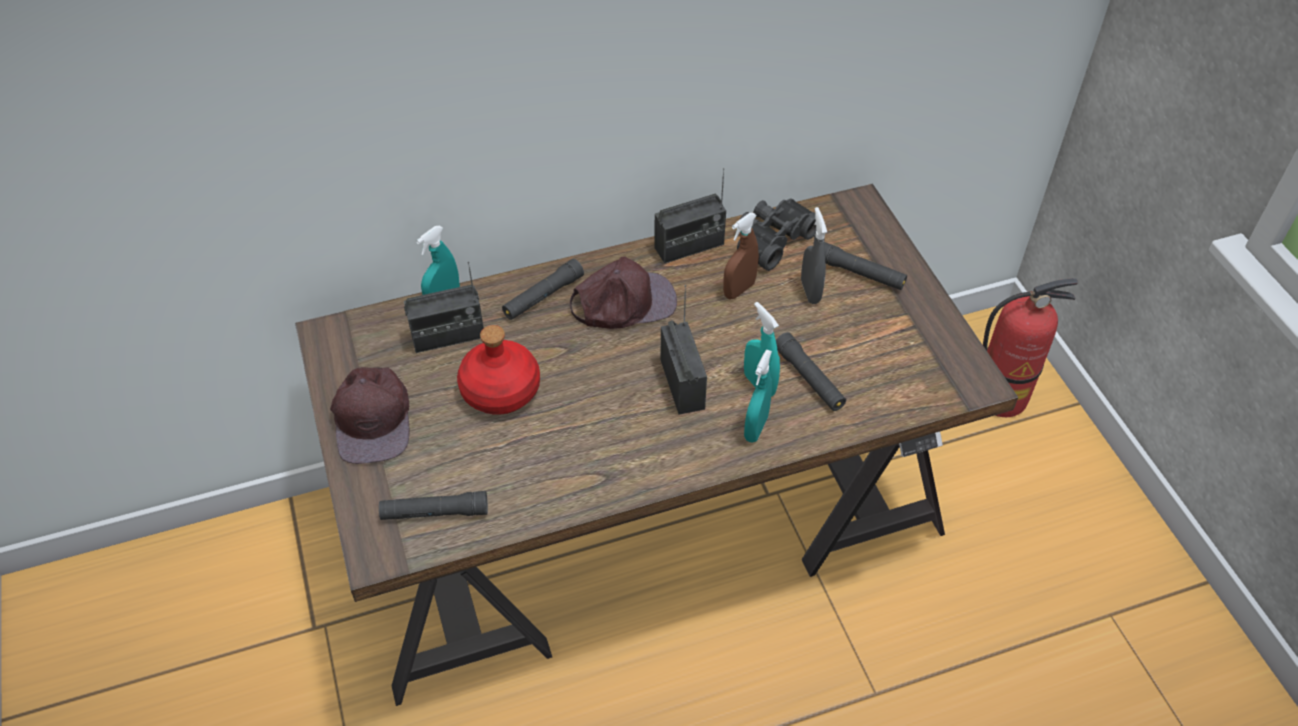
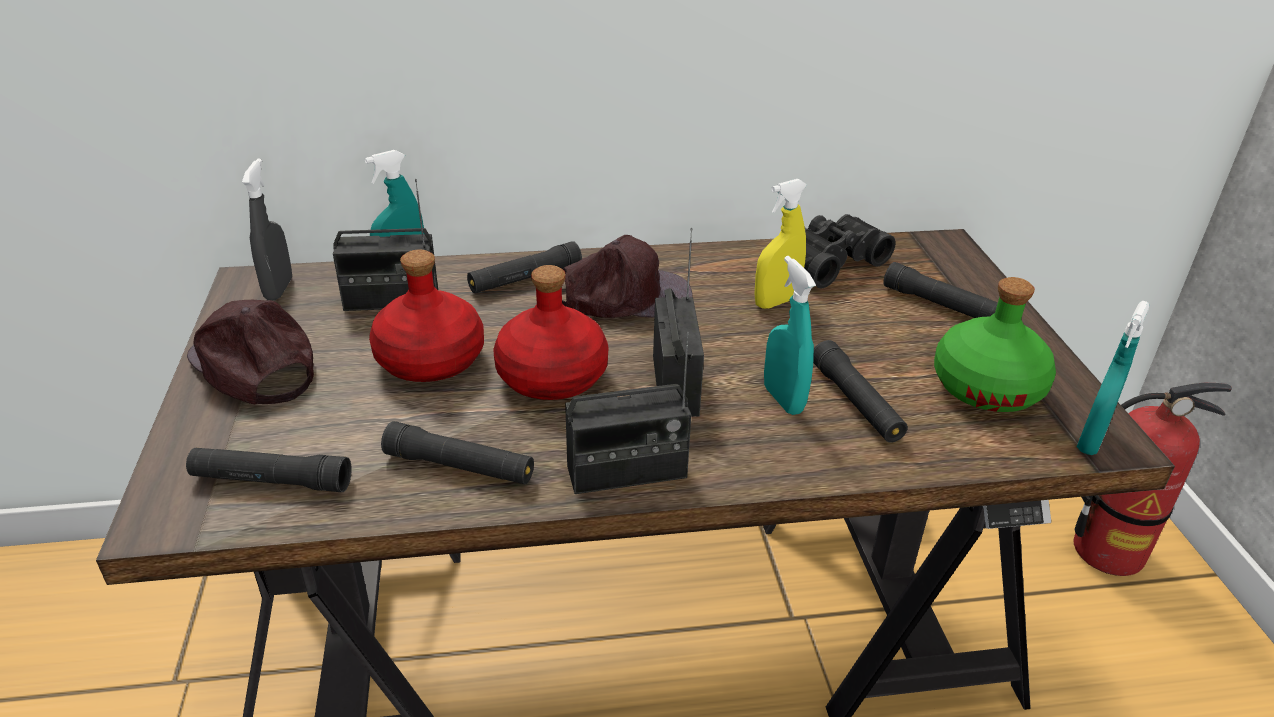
camera: 10 degrees right, 15 degrees down
brown cap [330,367,409,464] -> brown cap turned 135 degrees clockwise [187,300,314,404]
radio [654,168,726,264] -> radio moved to [565,332,691,494]
brown spray bottle [723,213,759,300] -> yellow spray bottle [754,179,807,309]
turquoise spray bottle [744,350,772,442] -> turquoise spray bottle moved to [1077,301,1149,455]
grey spray bottle [801,207,827,304] -> grey spray bottle moved to [242,158,292,300]
none -> black flashlight [381,421,534,484]
none -> red bottle [493,265,609,400]
none -> green bottle [934,277,1056,412]

